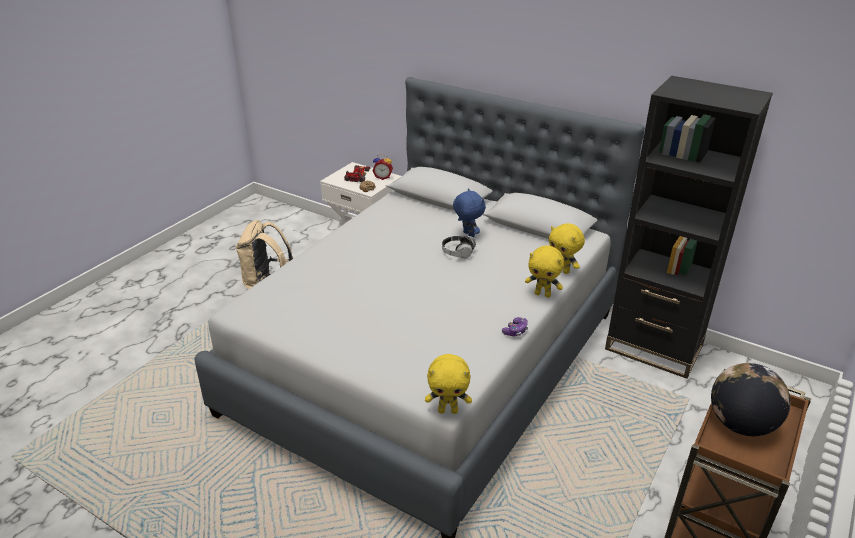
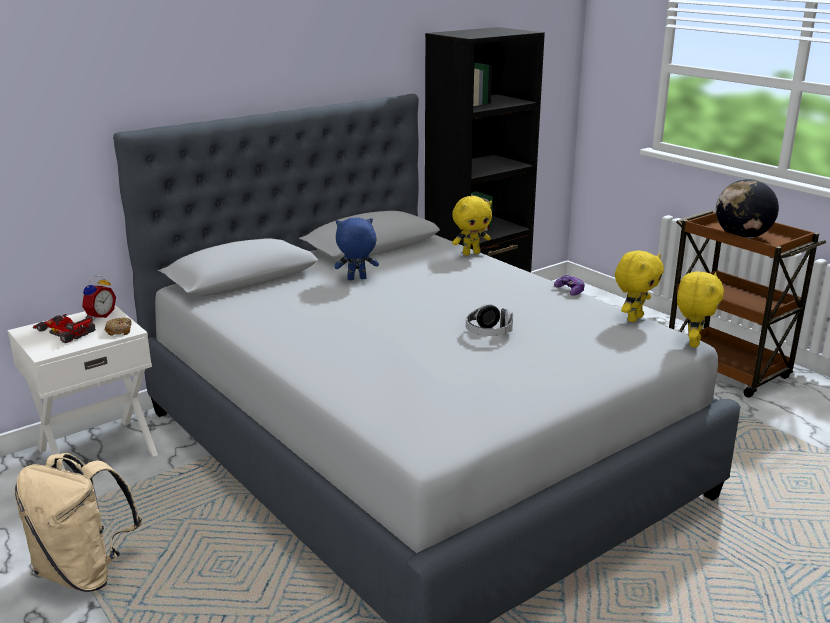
camera: 70 degrees left, 10 degrees down
headphones [442,236,476,259] -> headphones moved to [466,304,513,336]
yellow plush toy [525,245,564,297] -> yellow plush toy moved to [615,250,664,322]

